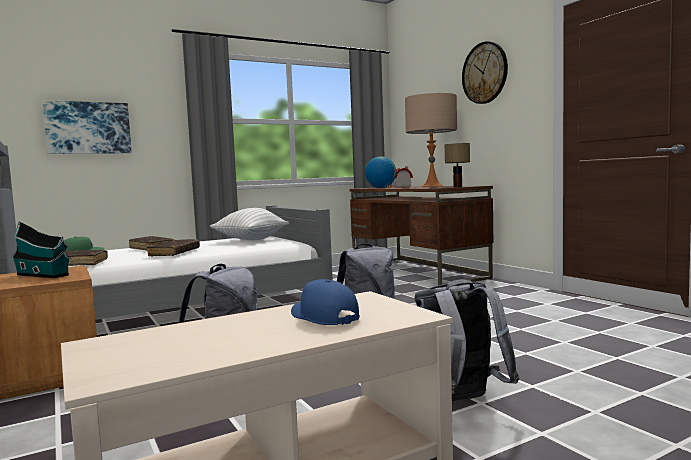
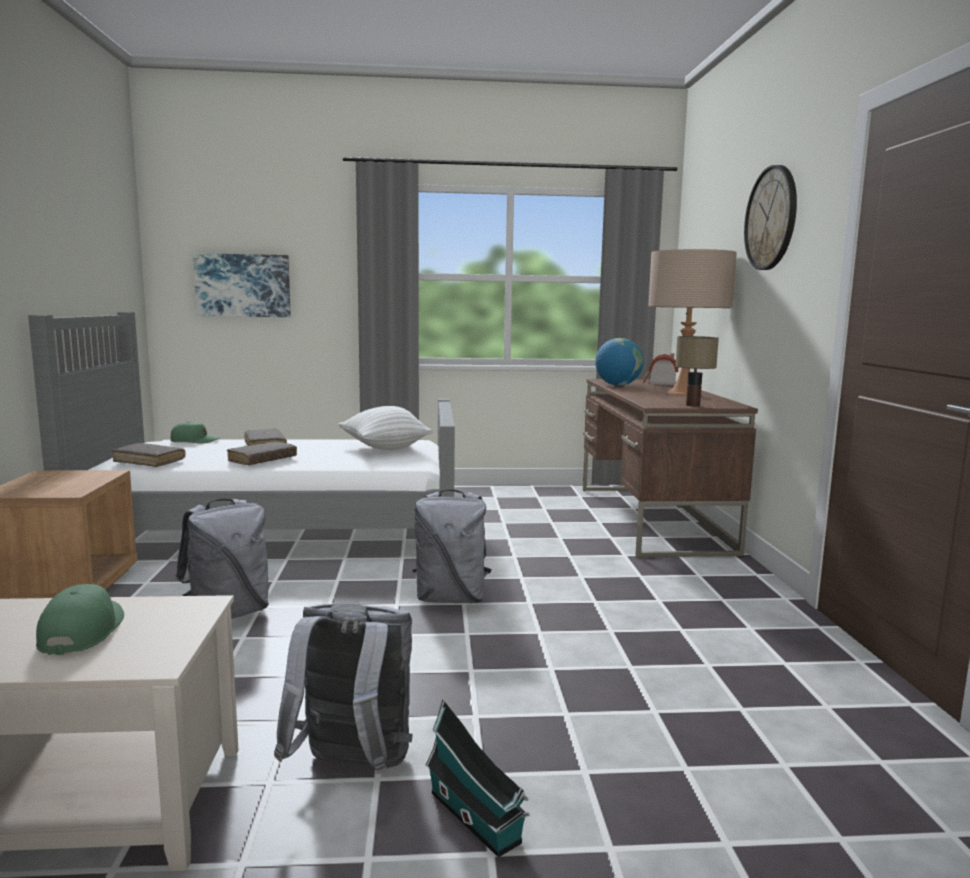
camera: 25 degrees right, 5 degrees up
toy house [11,221,71,278] -> toy house moved to [425,699,530,857]
blue cap [291,279,360,325] -> green cap [36,584,124,655]

